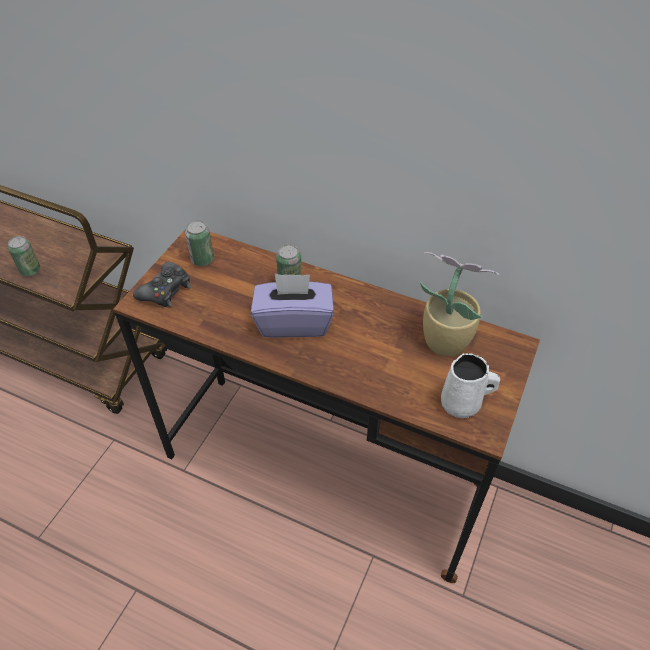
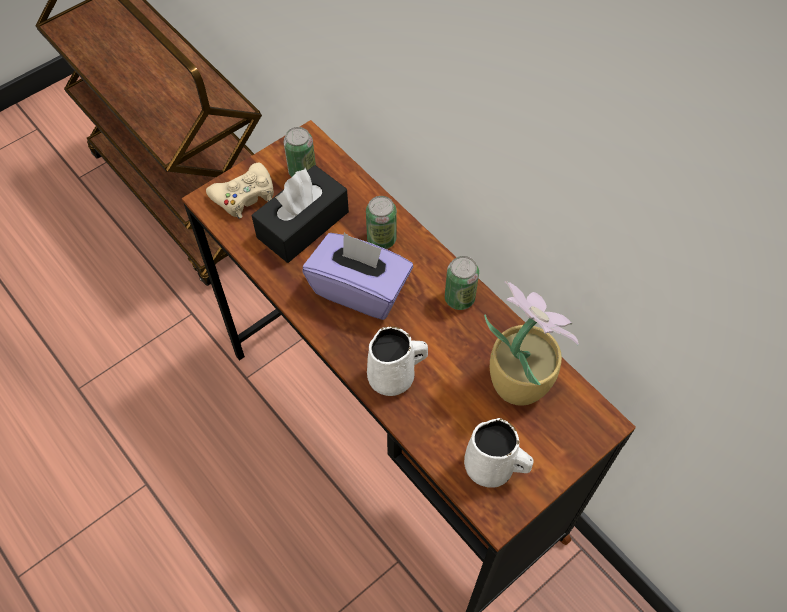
camera: 25 degrees right, 10 degrees up
can [8,236,40,276] -> can moved to [445,256,479,310]
black game controller [133,262,191,307] -> beige game controller [206,162,274,219]
none -> black tissue box [252,165,349,263]
none -> white mug [367,327,428,396]

